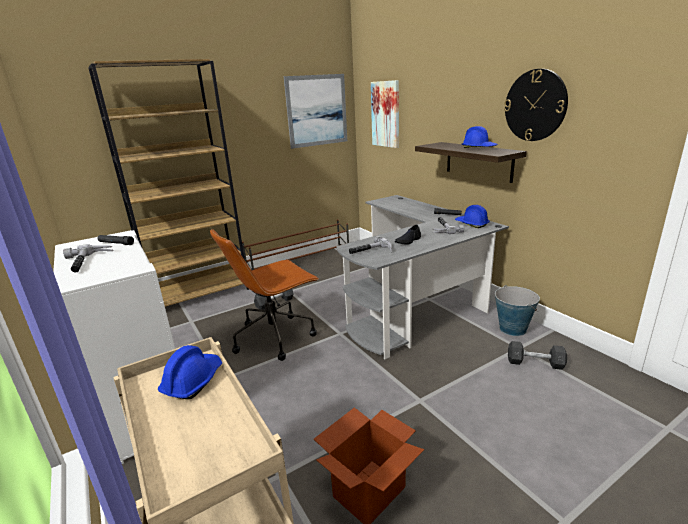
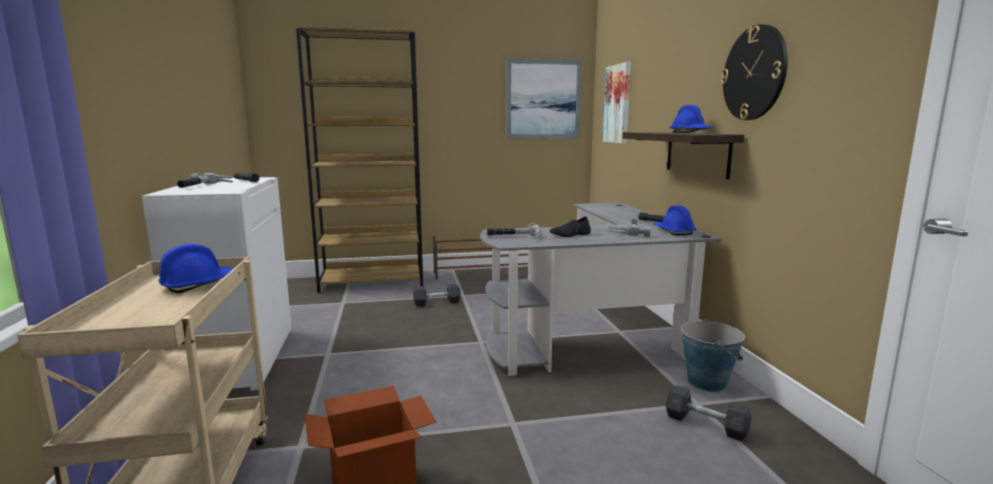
camera: 20 degrees right, 10 degrees down
brown office chair [210,229,319,361] -> none

